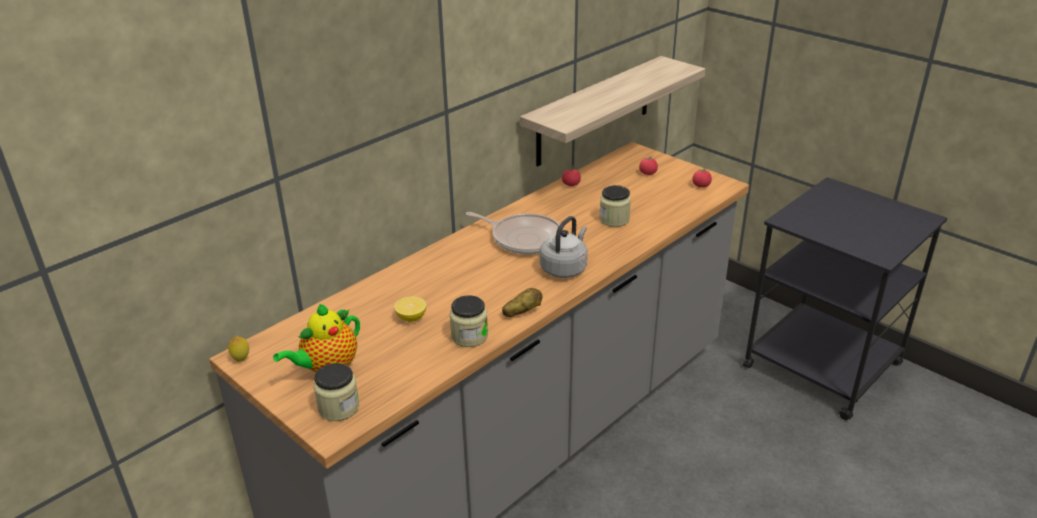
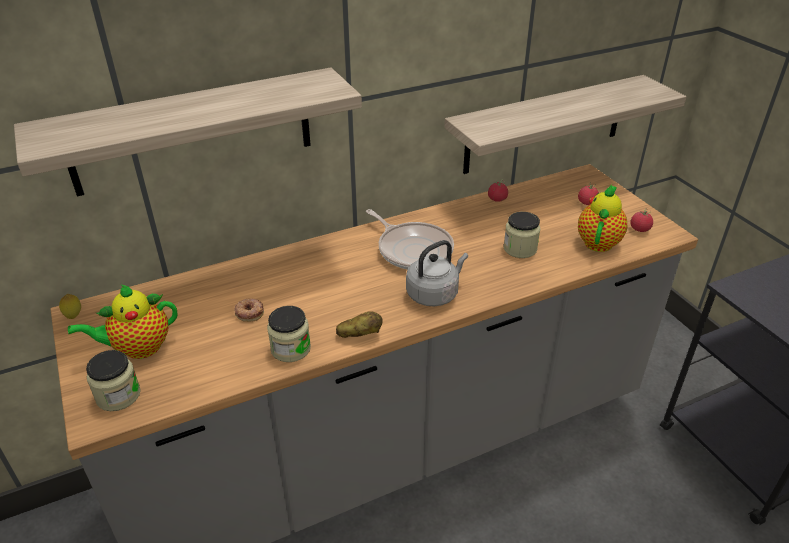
camera: 20 degrees right, 5 degrees up
lemon [394,297,427,322] -> donut [235,298,264,322]
none -> shelf [14,67,362,196]
none -> teapot [578,184,627,252]

